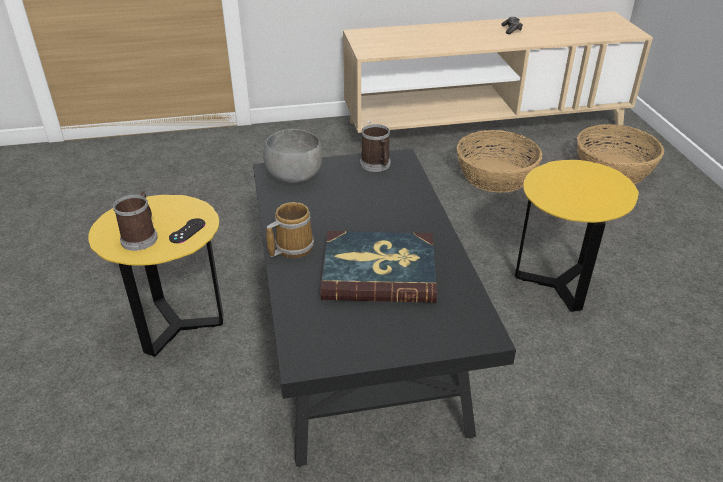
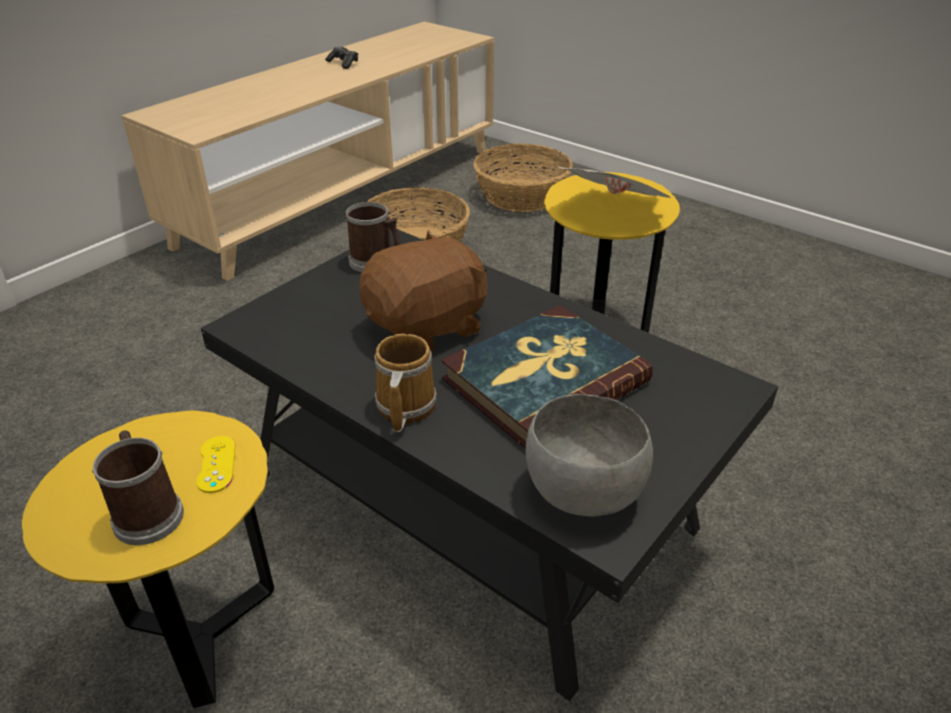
camera: 40 degrees left, 0 degrees up
black game controller [169,218,205,243] -> yellow game controller [196,436,236,493]
grey bowl [263,129,323,184] -> grey bowl moved to [526,394,653,517]
none -> brown plush toy [359,230,488,351]
none -> newspaper [559,167,671,198]

